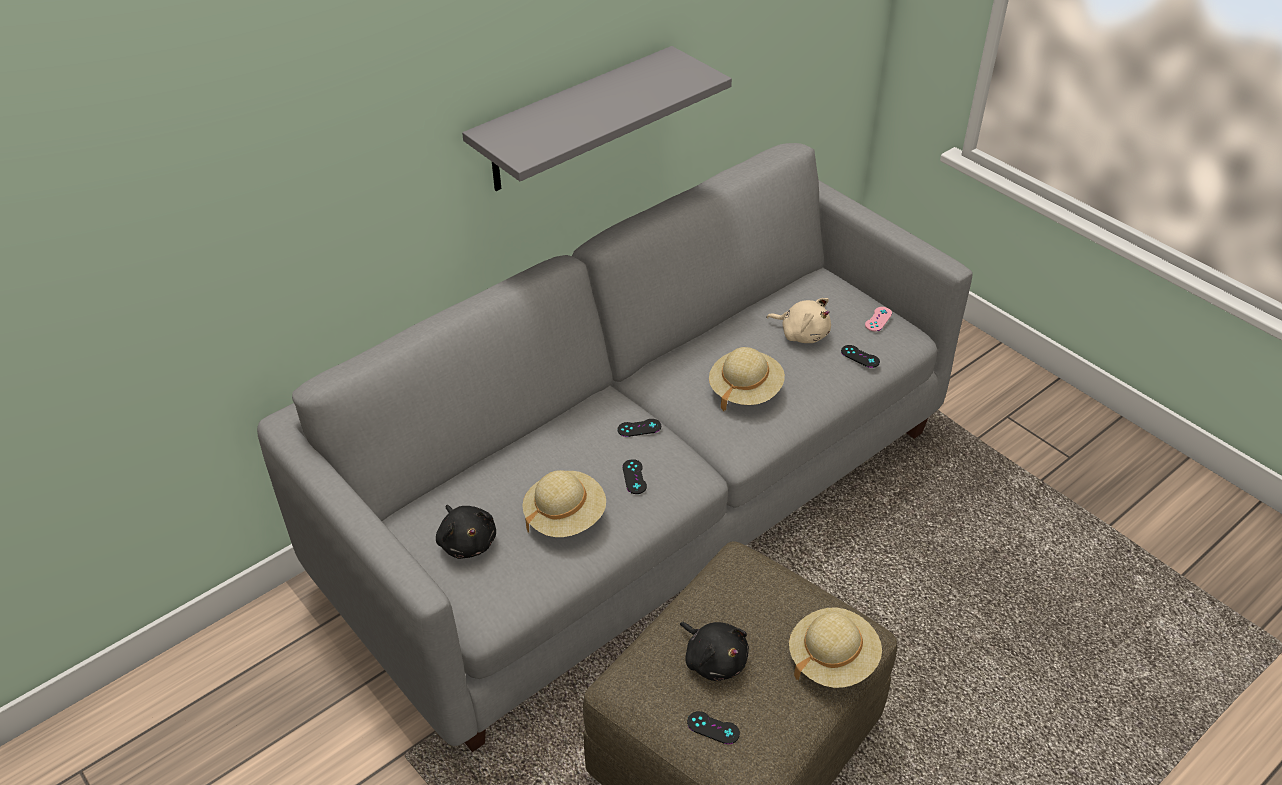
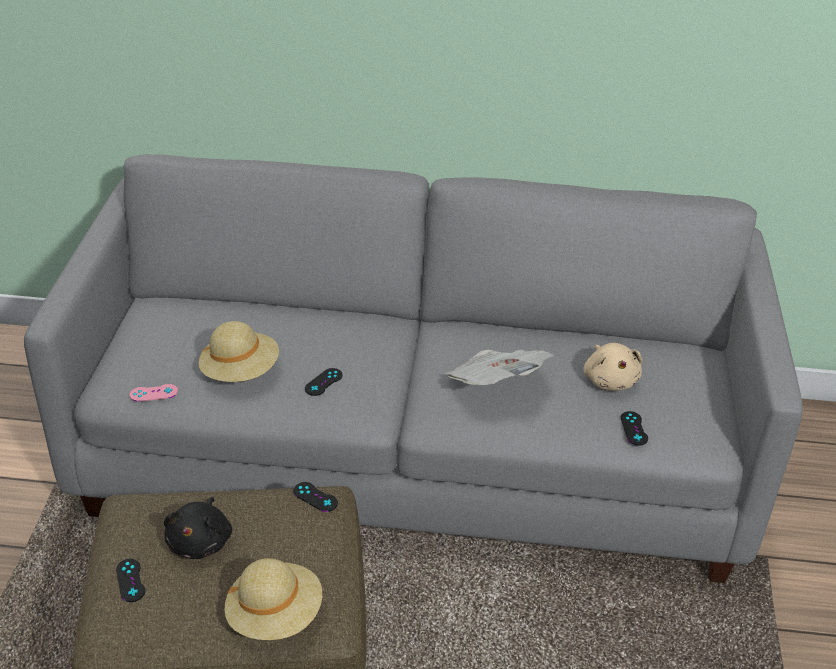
camera: 45 degrees right, 5 degrees down
black plush toy [436,505,496,559] -> none
grey shelf [462,46,732,191] -> none
black game controller [617,419,661,437] -> black game controller moved to [293,482,338,512]
beige hat [709,347,785,411] -> newspaper [445,350,554,385]
pink game controller [865,307,892,331] -> pink game controller moved to [130,384,178,402]

